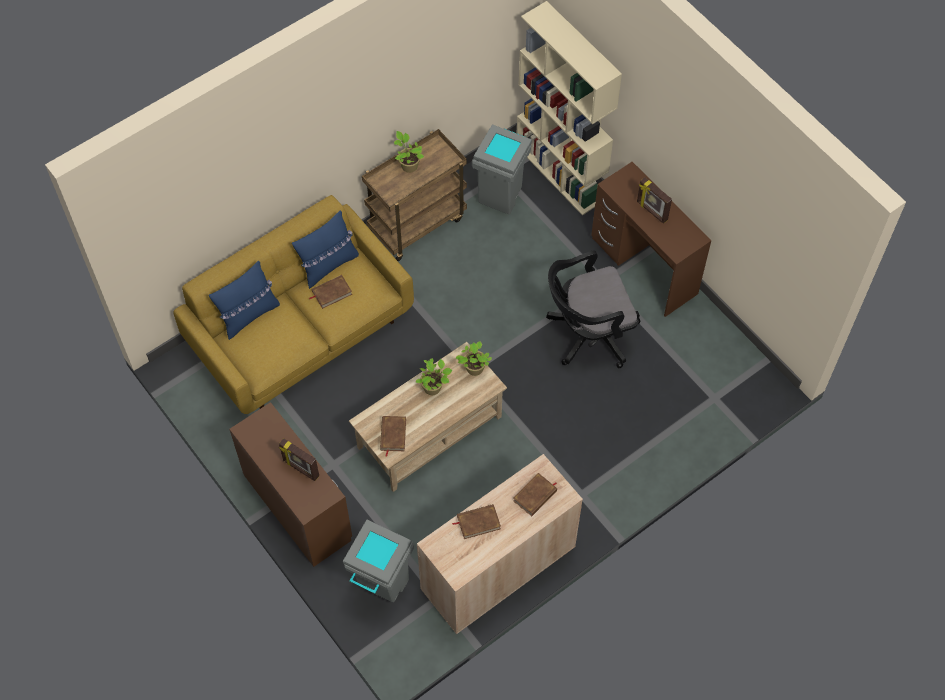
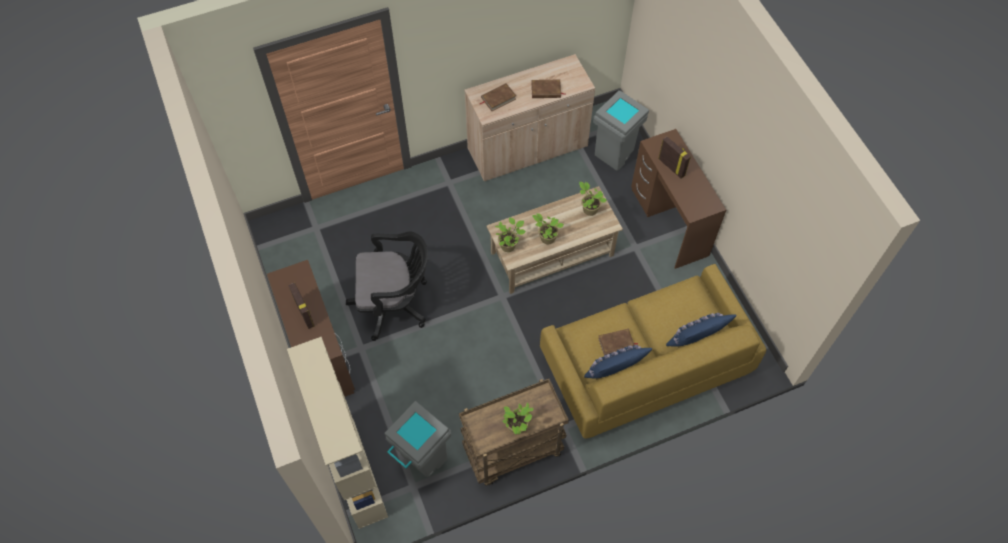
camera: 165 degrees left, 0 degrees up
brown book [380,416,406,457] -> potted plant [579,182,607,216]

